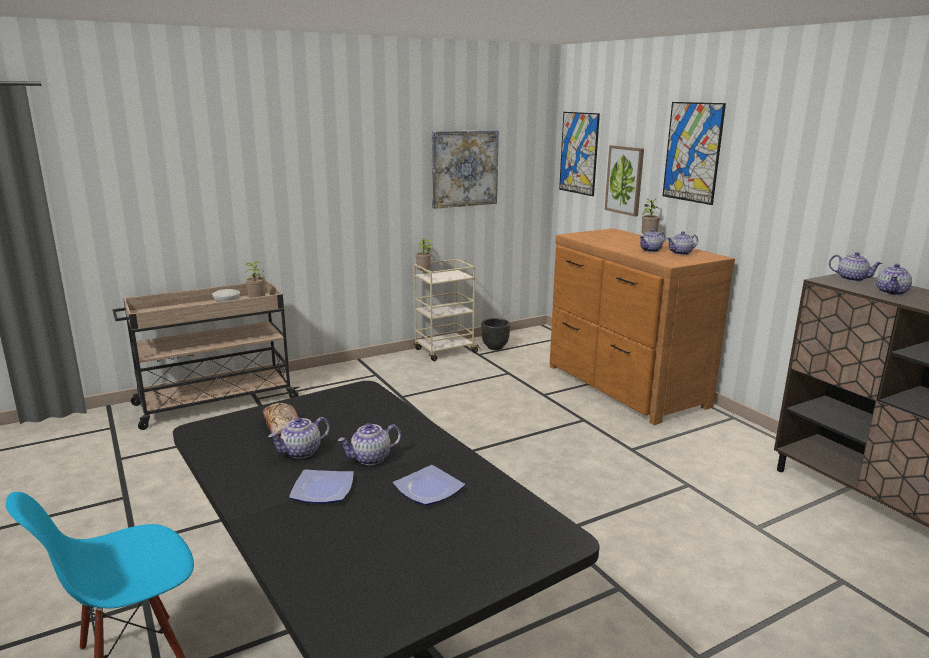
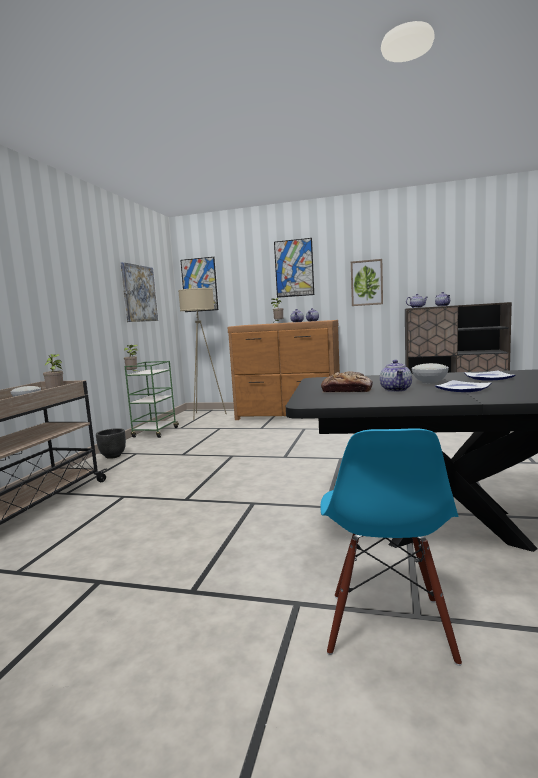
camera: 45 degrees left, 10 degrees down
teapot [338,423,401,465] -> white bowl [412,363,449,384]
beige cart [414,259,480,361] -> green cart [125,361,179,438]
black planter [481,318,510,350] -> black planter moved to [96,428,126,459]
picture [605,145,644,216] -> picture moved to [351,259,383,306]
none -> beige floor lamp [178,288,227,420]

